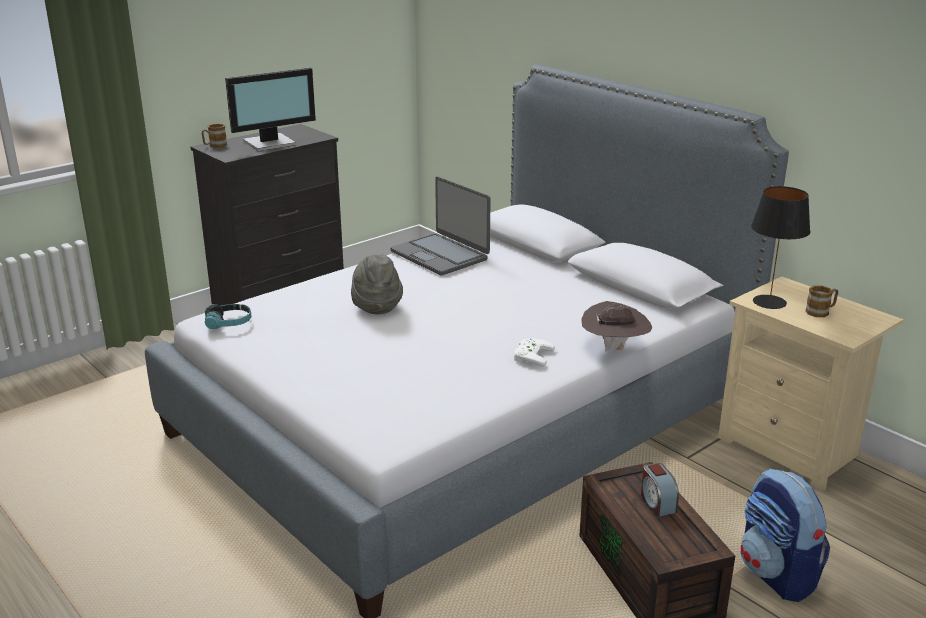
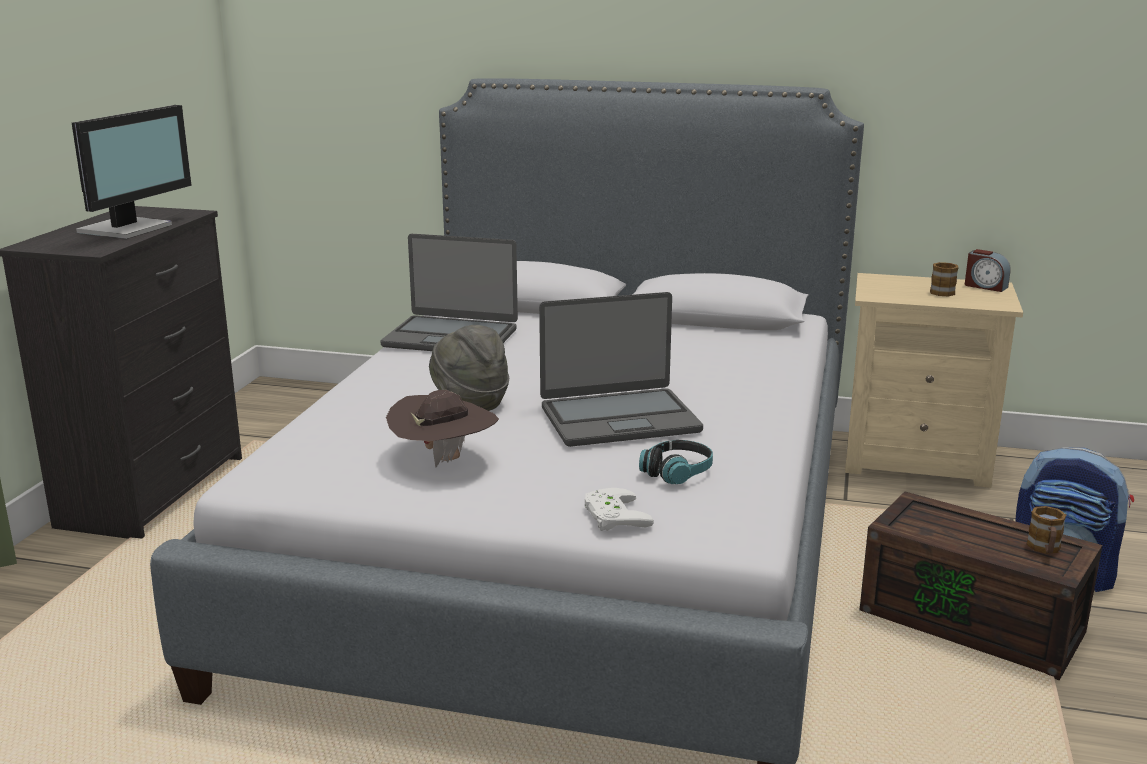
camera: 35 degrees left, 5 degrees down
mug [202,123,227,148] -> mug moved to [1026,506,1066,554]
headphones [205,304,251,329] -> headphones moved to [639,440,713,484]
white game controller [514,338,555,367] -> white game controller moved to [585,488,654,531]
brown hat [581,301,652,352] -> brown hat moved to [386,390,499,467]
alarm clock [641,463,679,517] -> alarm clock moved to [965,249,1011,292]
black table lamp [751,186,811,309] -> none
none -> laptop [539,292,703,447]

